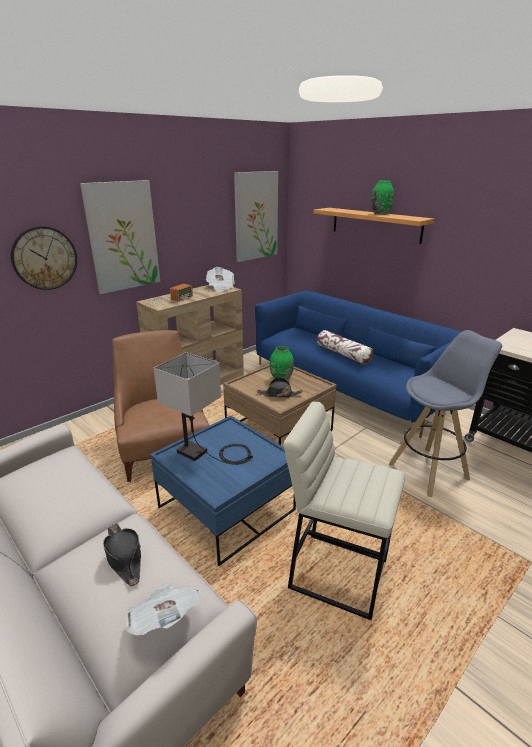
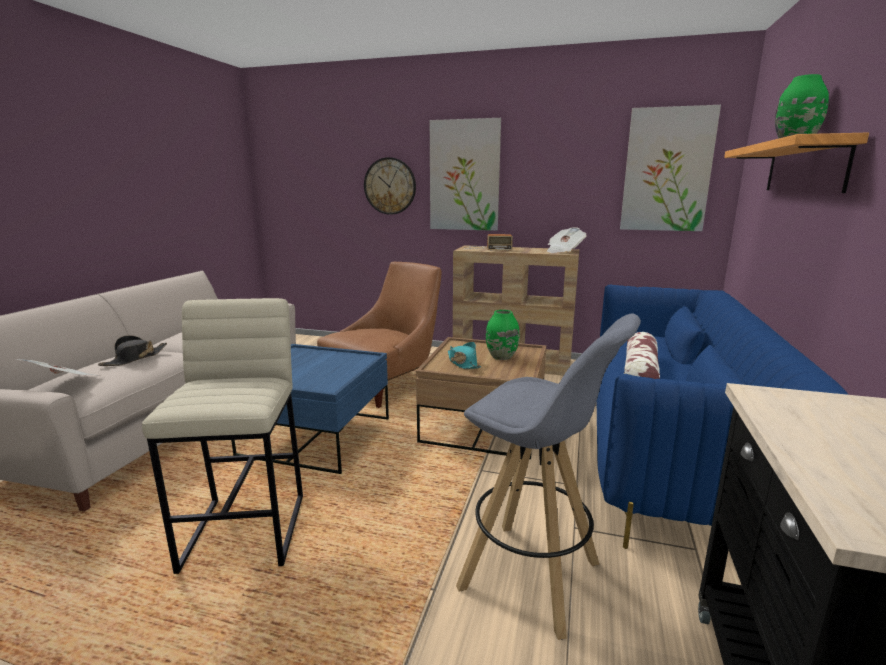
camera: 60 degrees right, 10 degrees down
table lamp [154,352,253,465] -> none
black hat [257,377,303,398] -> turquoise hat [448,342,481,369]

